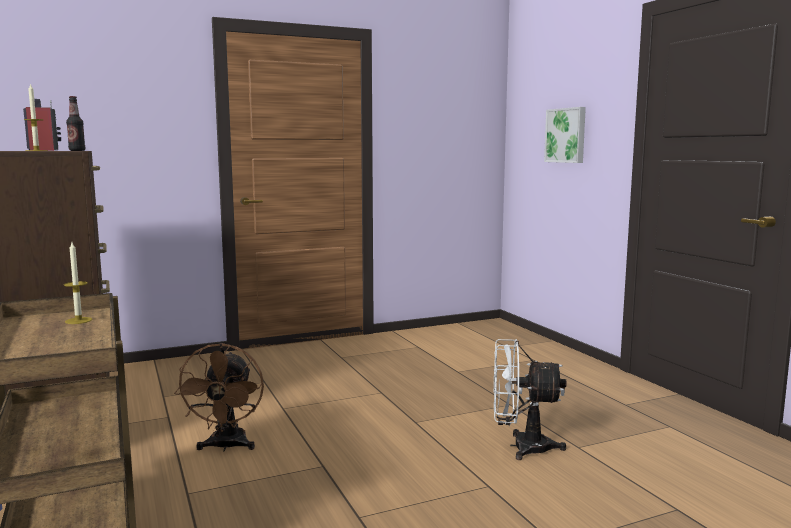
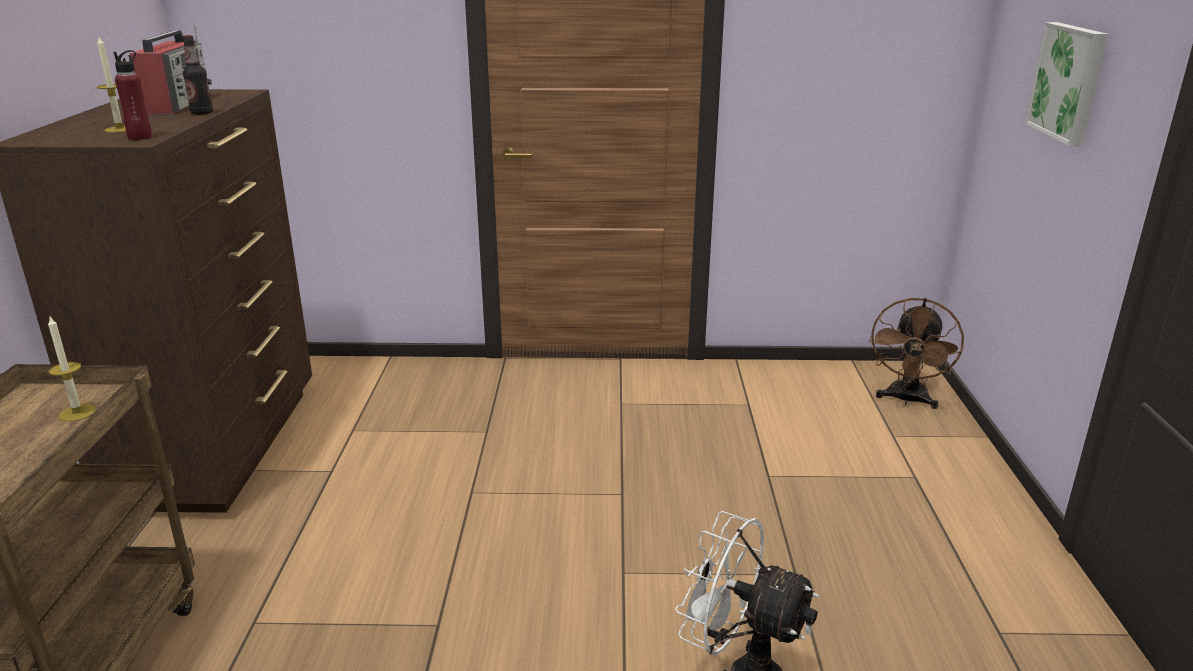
camera: 25 degrees right, 15 degrees up
brown fan [174,343,264,452] -> brown fan moved to [869,298,964,409]
none -> red bottle [114,50,152,140]

